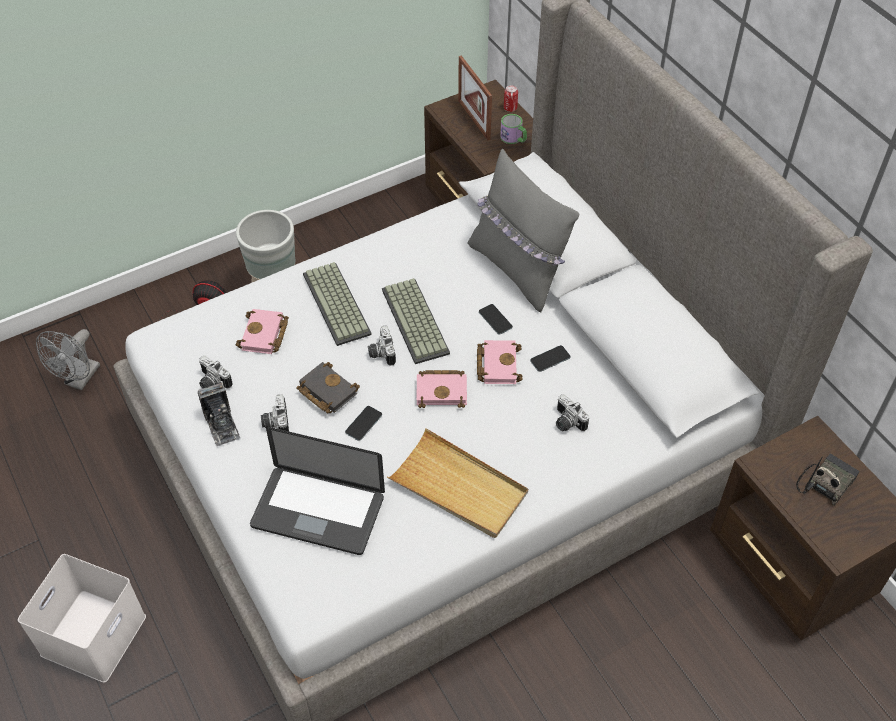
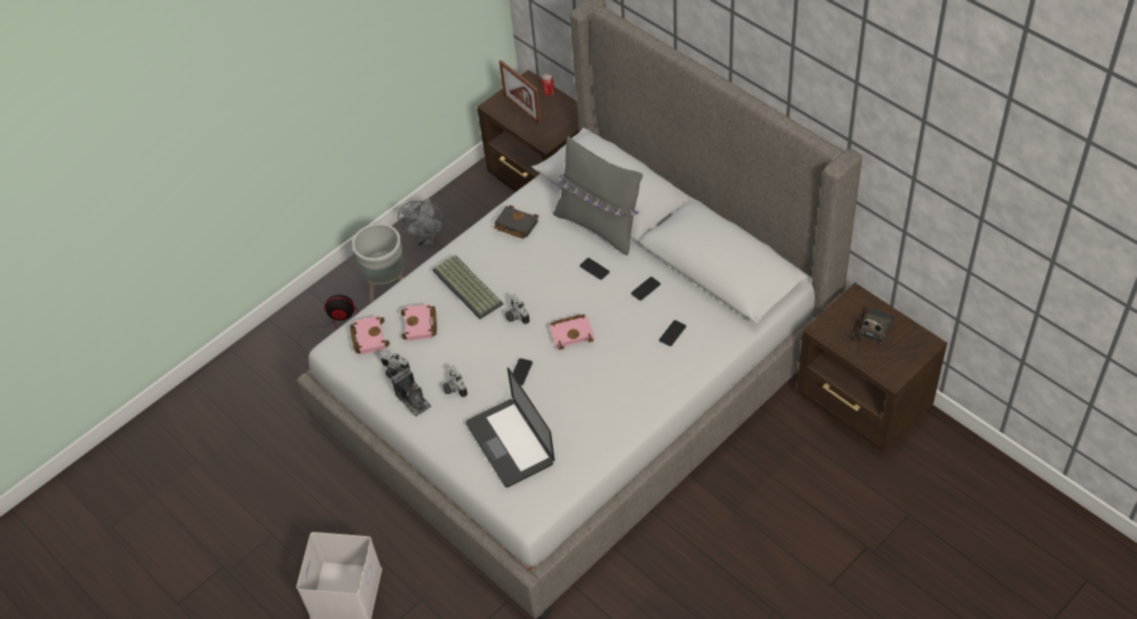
camera: 10 degrees left, 0 degrees up
grey fan [36,329,100,390] -> grey fan moved to [398,198,445,247]
laptop [250,427,385,555] -> laptop turned 60 degrees clockwise [466,367,555,488]
black book [296,362,360,413] -> black book moved to [494,205,539,239]
keyboard [382,278,450,364] -> none
beige tray [387,428,528,538] -> none
pink book [477,340,523,384] -> pink book moved to [350,315,390,355]
mug [500,114,527,144] -> none
camera [556,394,589,431] -> phone [659,320,686,347]

